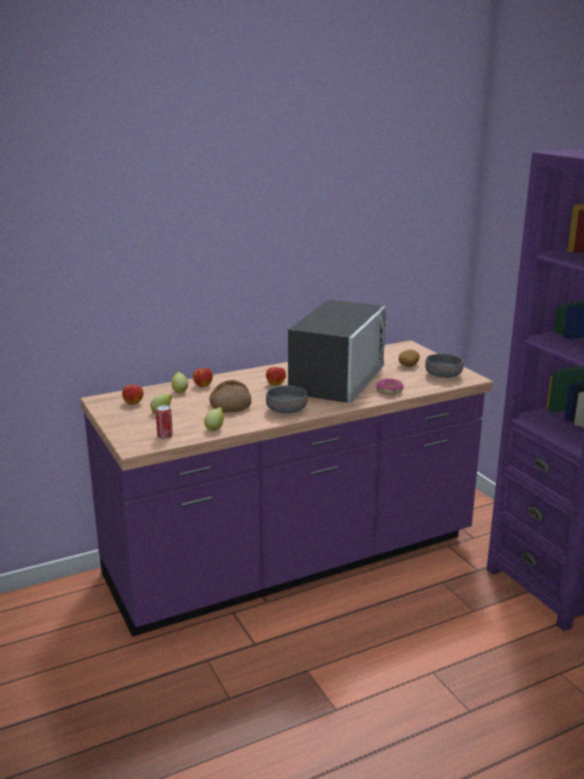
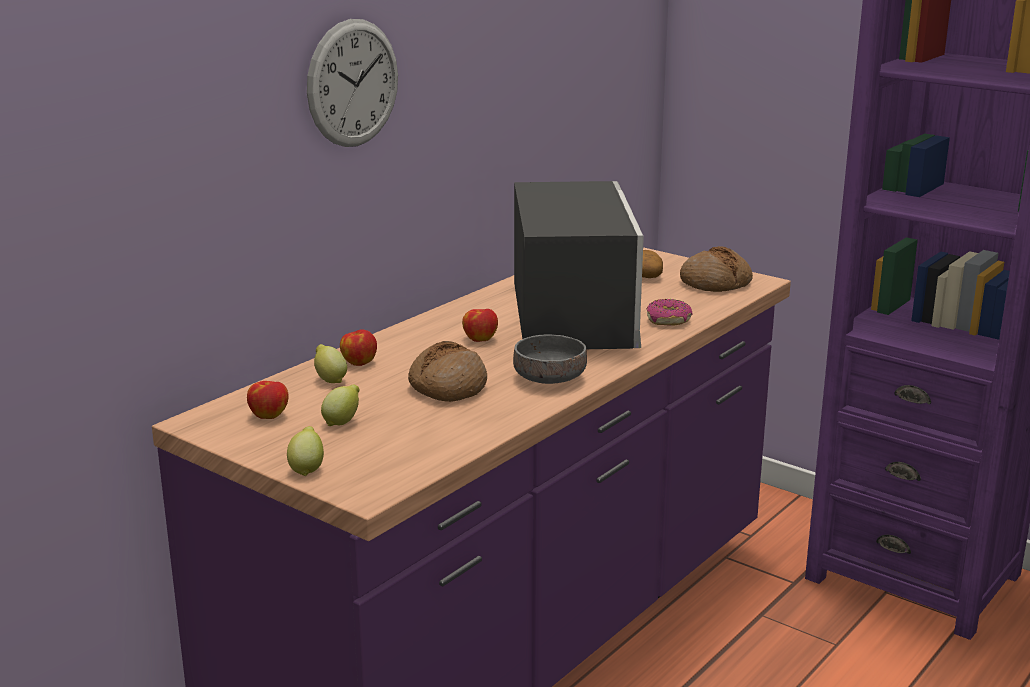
camera: 25 degrees left, 0 degrees up
can [156,405,173,439] -> none
lemon [204,407,224,431] -> lemon moved to [287,426,324,476]
grey bowl [425,354,463,378] -> bread [680,246,753,292]
none -> wall clock [307,19,398,147]

